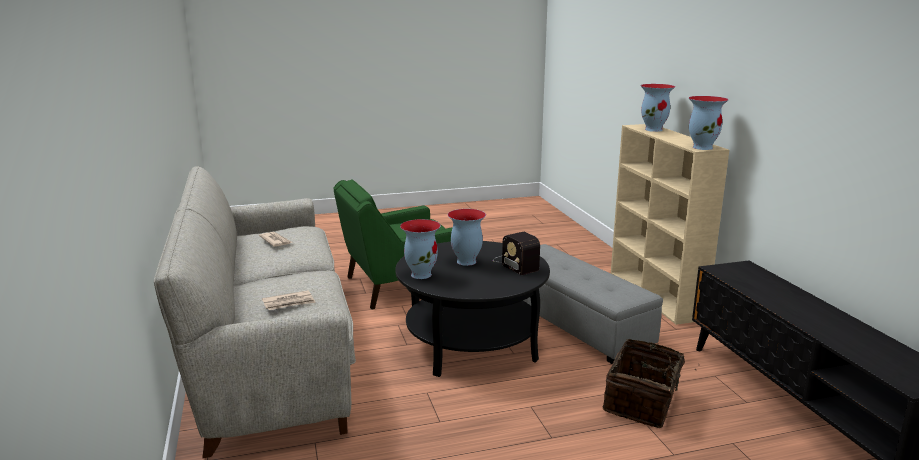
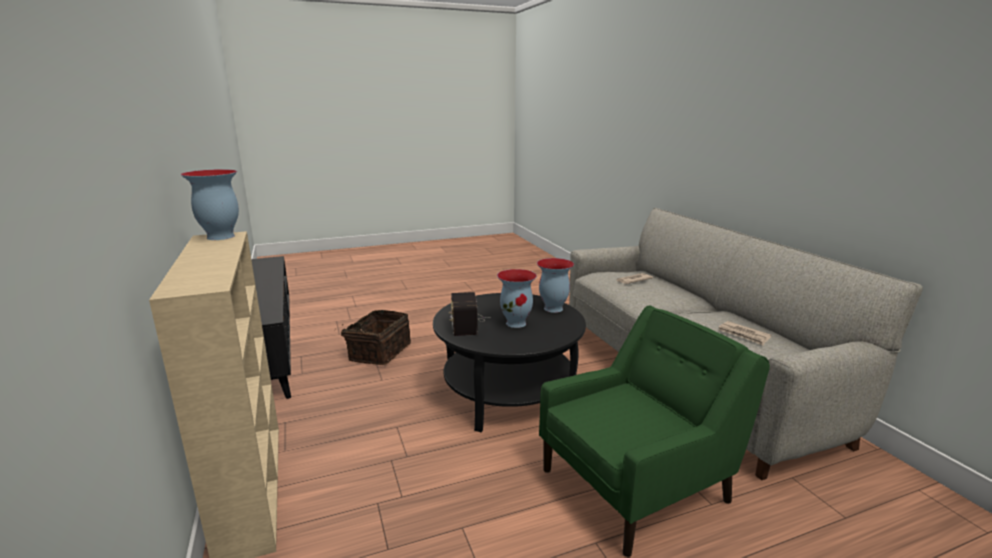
camera: 175 degrees right, 0 degrees up
radio [493,232,540,275] -> radio turned 150 degrees counterclockwise [449,292,486,336]
grey ottoman [523,244,663,364] -> none
vase [641,84,675,132] -> none

